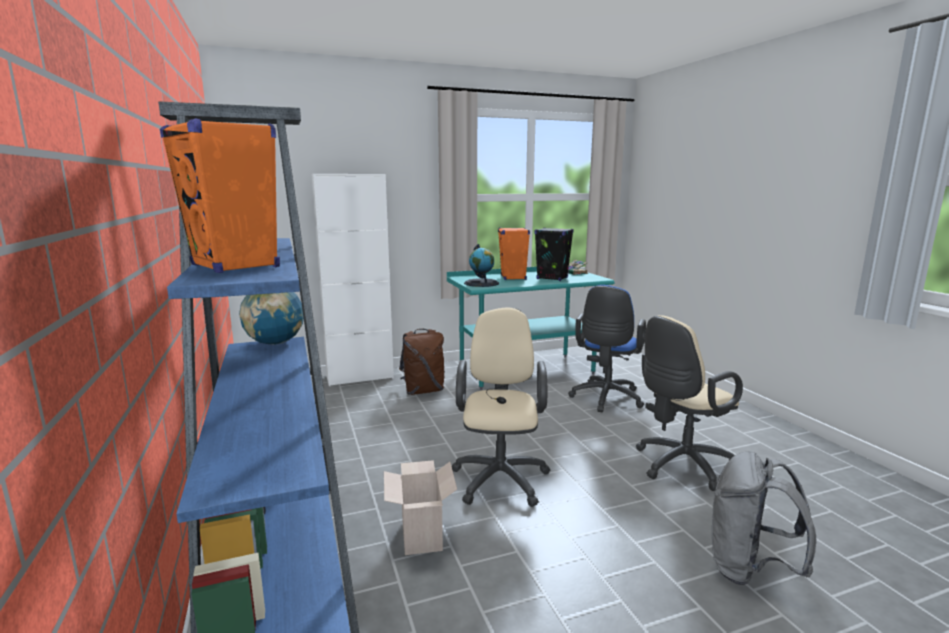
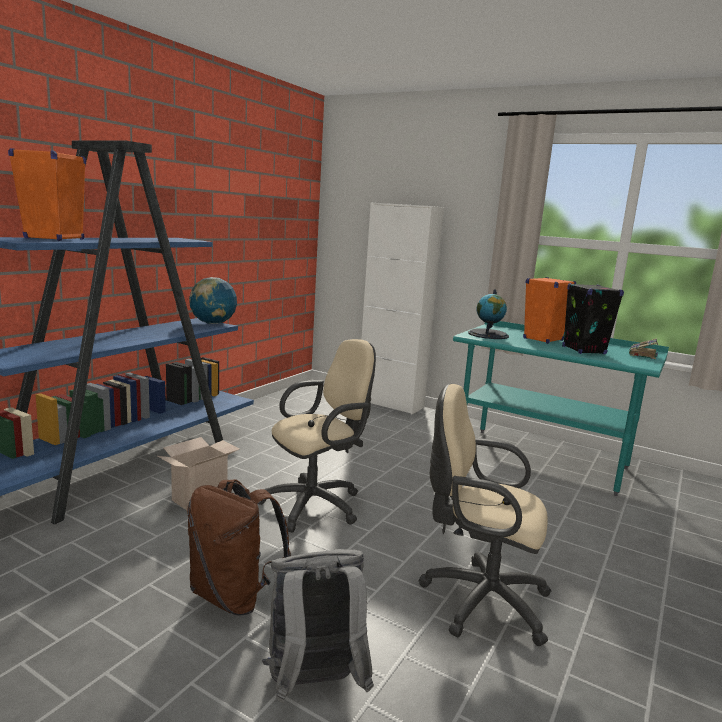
camera: 50 degrees right, 0 degrees up
brown backpack [399,329,445,395] -> brown backpack moved to [187,479,291,615]
blue office chair [568,285,646,412] -> none

